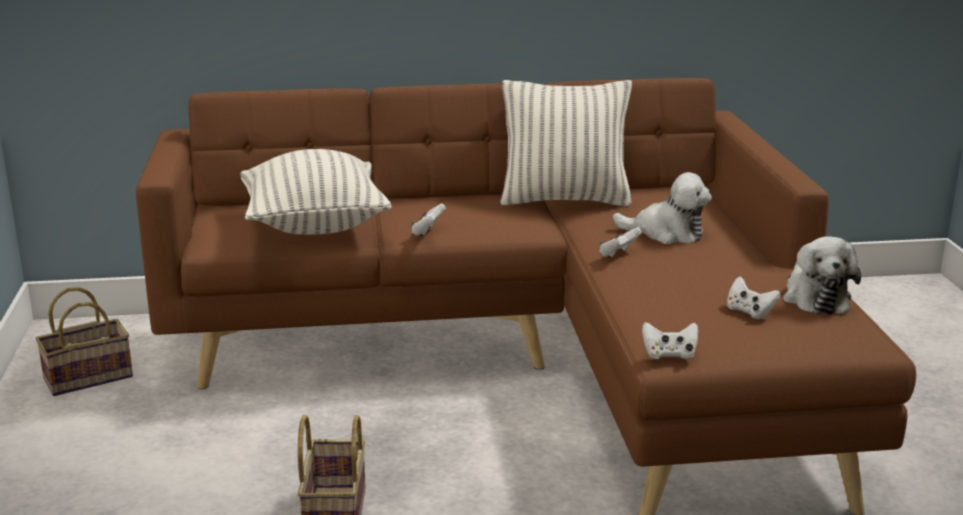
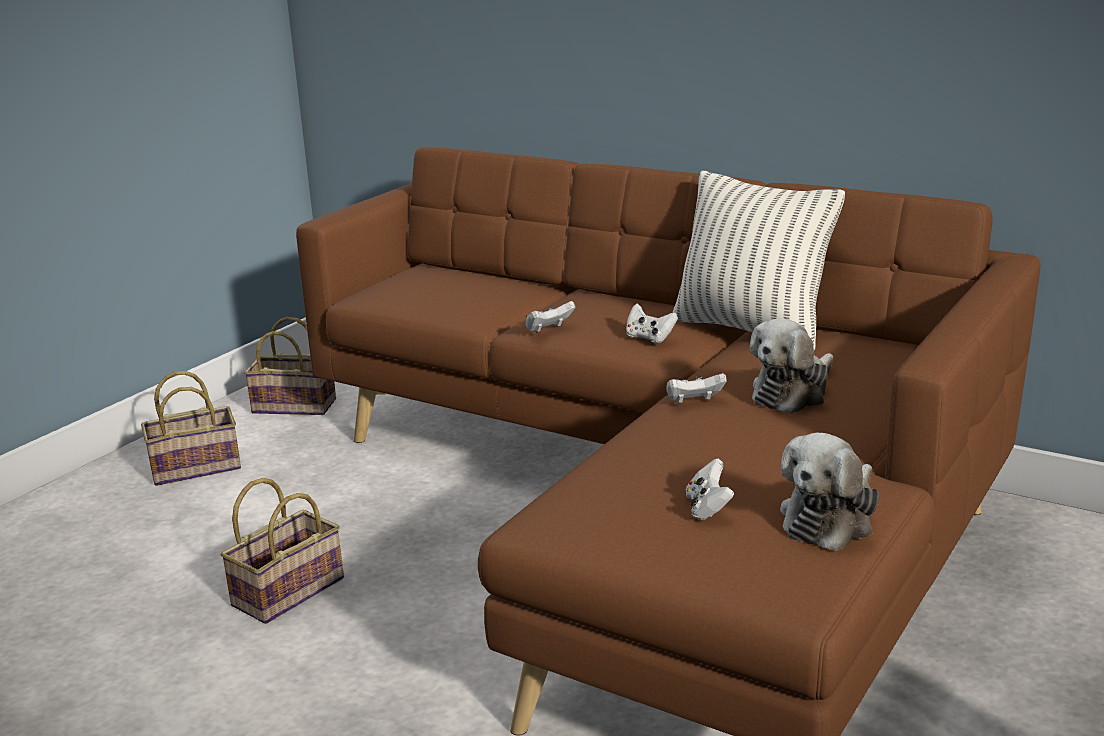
camera: 40 degrees right, 0 degrees up
pillow [240,149,392,235] -> none
plush toy [612,172,712,244] -> plush toy turned 75 degrees clockwise [750,318,833,414]
white game controller [642,322,698,359] -> white game controller moved to [626,304,678,343]
none -> basket [141,371,241,486]

